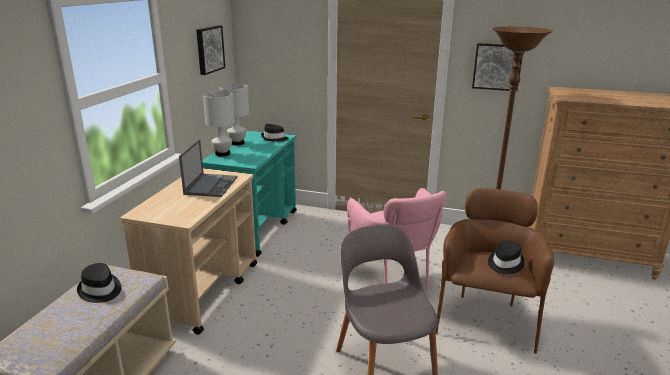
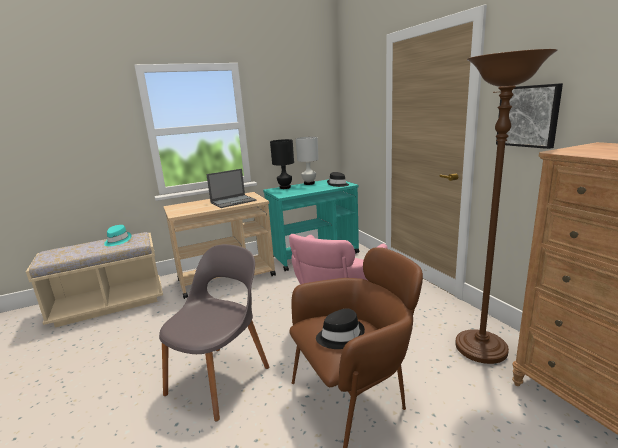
camera: 50 degrees right, 5 degrees down
black hat [77,263,121,303] -> turquoise hat [104,225,131,246]
picture [196,25,225,75] -> none
white table lamp [203,91,235,157] -> black table lamp [270,139,294,189]

